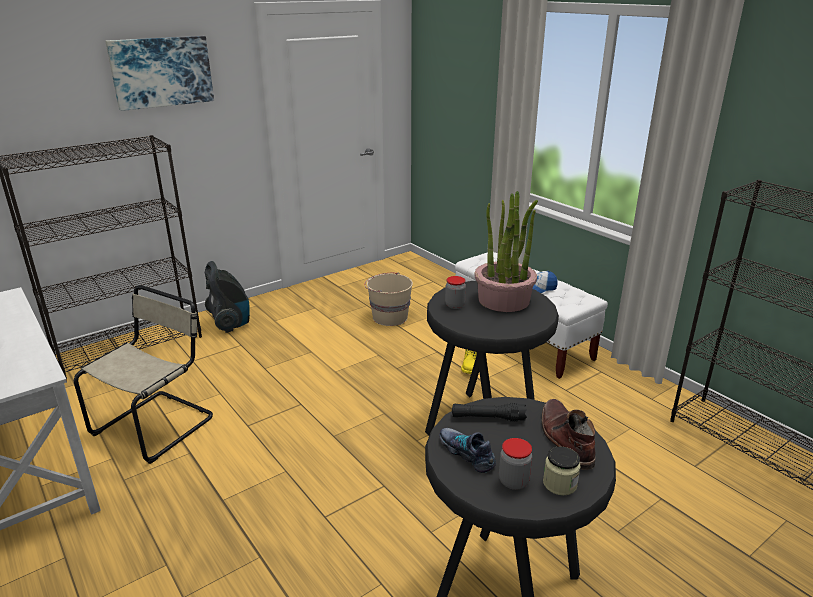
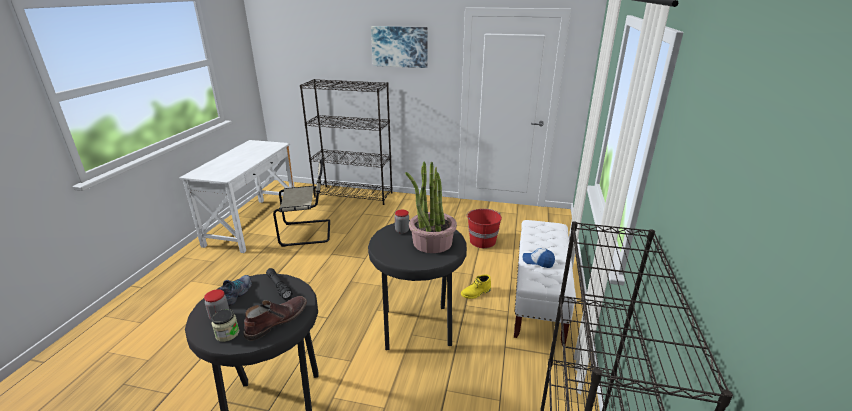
camera: 50 degrees right, 0 degrees up
vacuum cleaner [205,261,250,333] -> none
beige bucket [364,273,413,326] -> red bucket [466,209,502,248]

